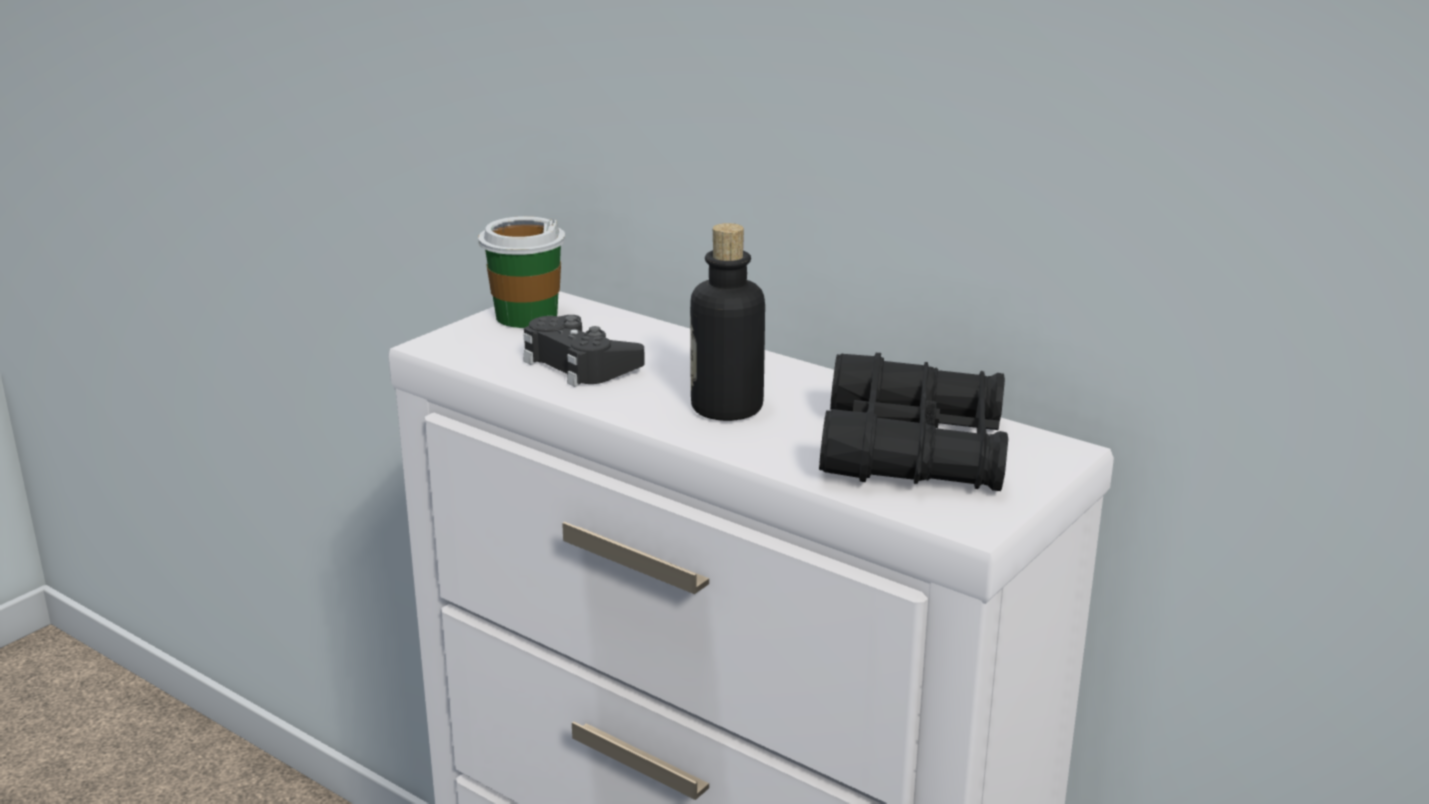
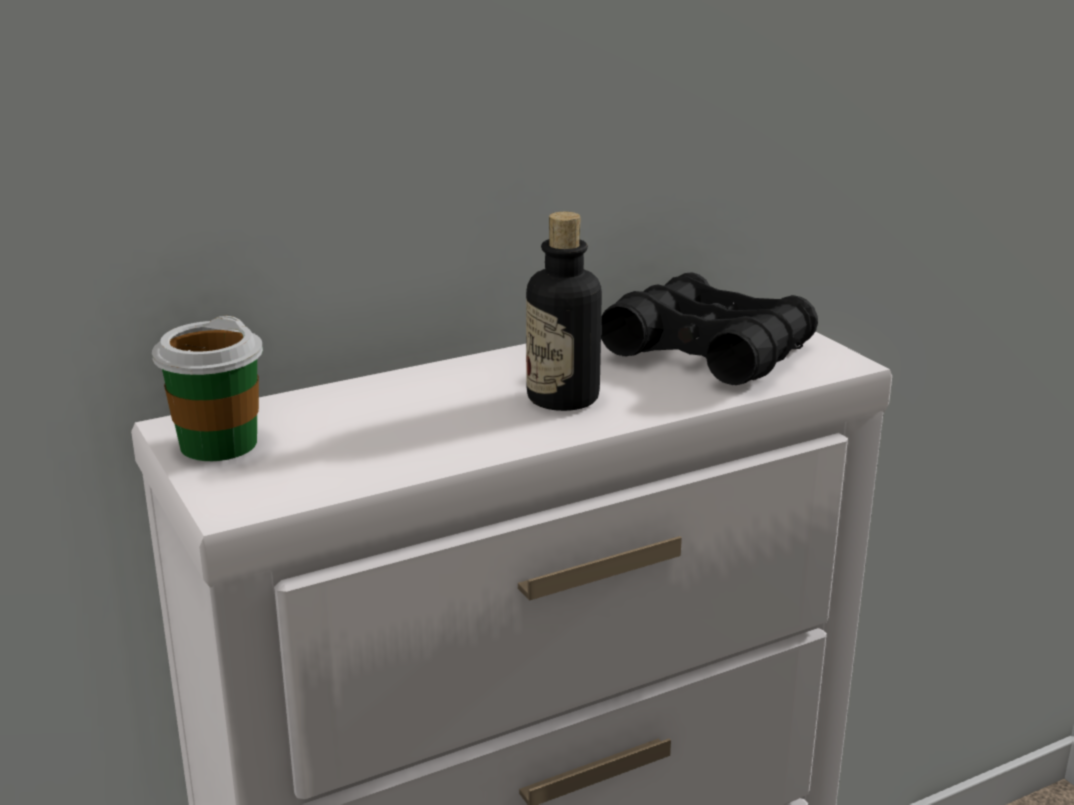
camera: 65 degrees left, 0 degrees up
black game controller [523,315,645,387] -> none

